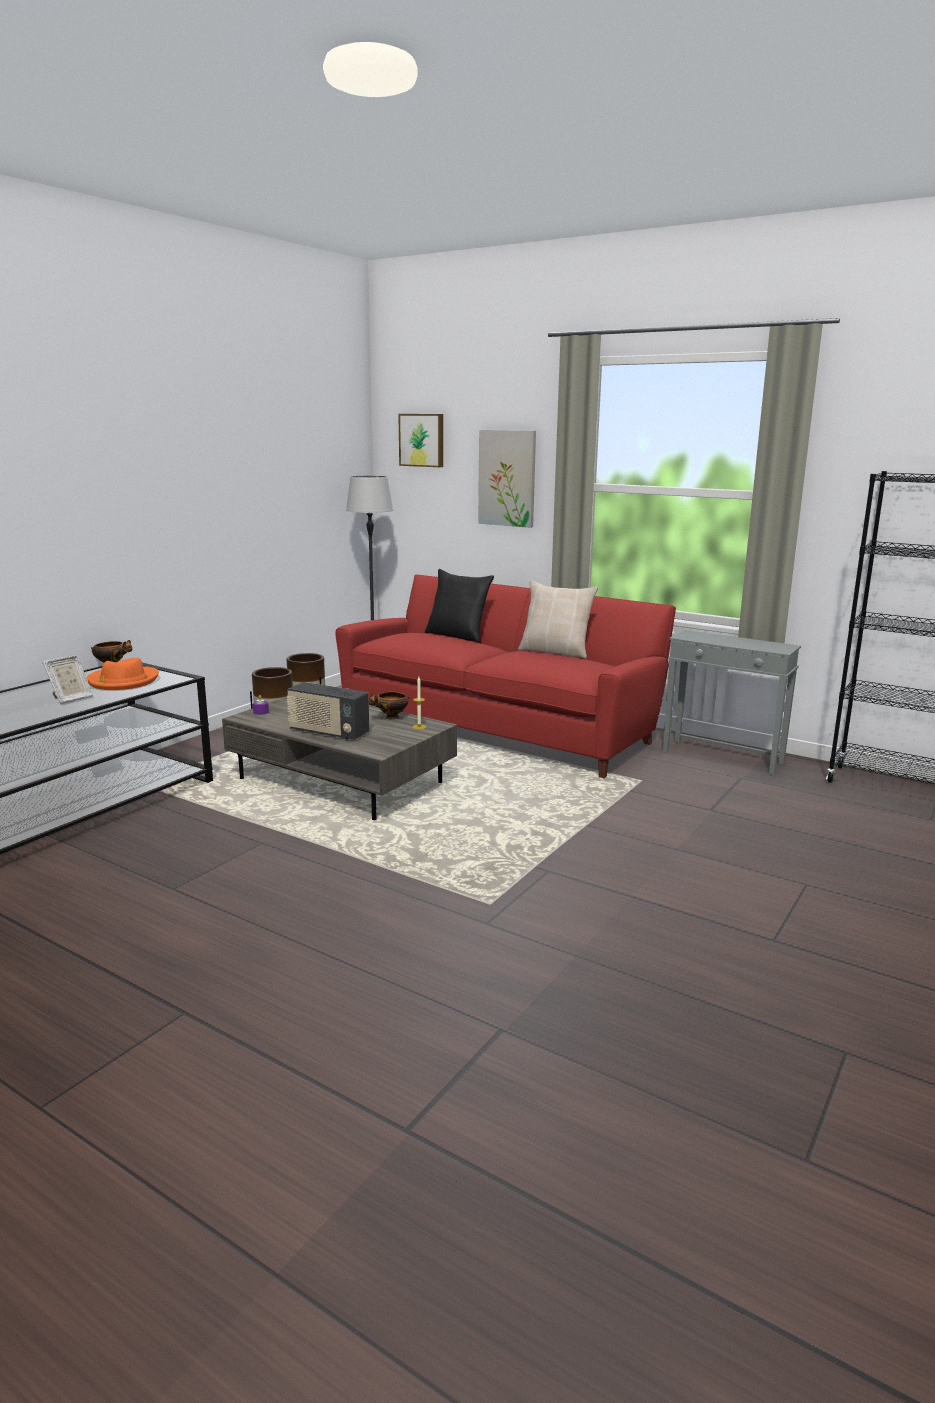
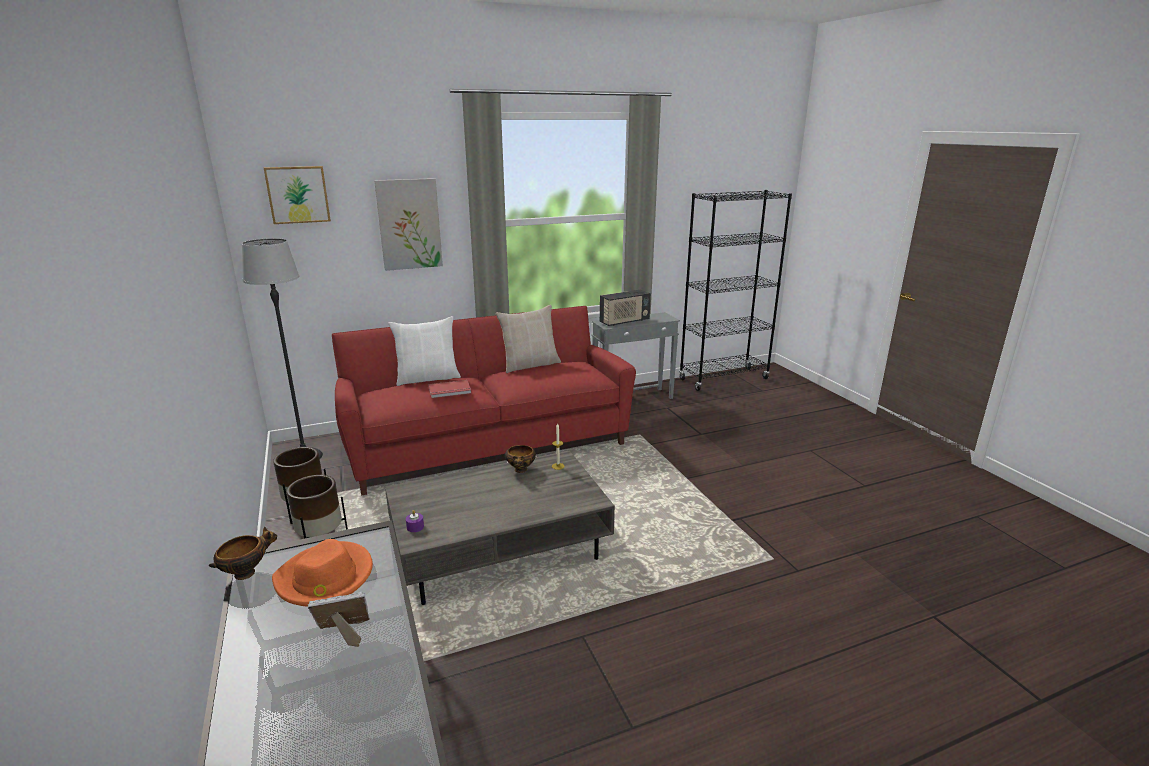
camera: 55 degrees left, 5 degrees up
picture frame [42,655,93,704] -> picture frame turned 90 degrees counterclockwise [308,592,370,647]
radio [287,682,370,740] -> radio moved to [600,290,651,326]
black pillow [425,569,494,642] -> white pillow [389,316,461,386]
none -> red book [428,380,472,398]

